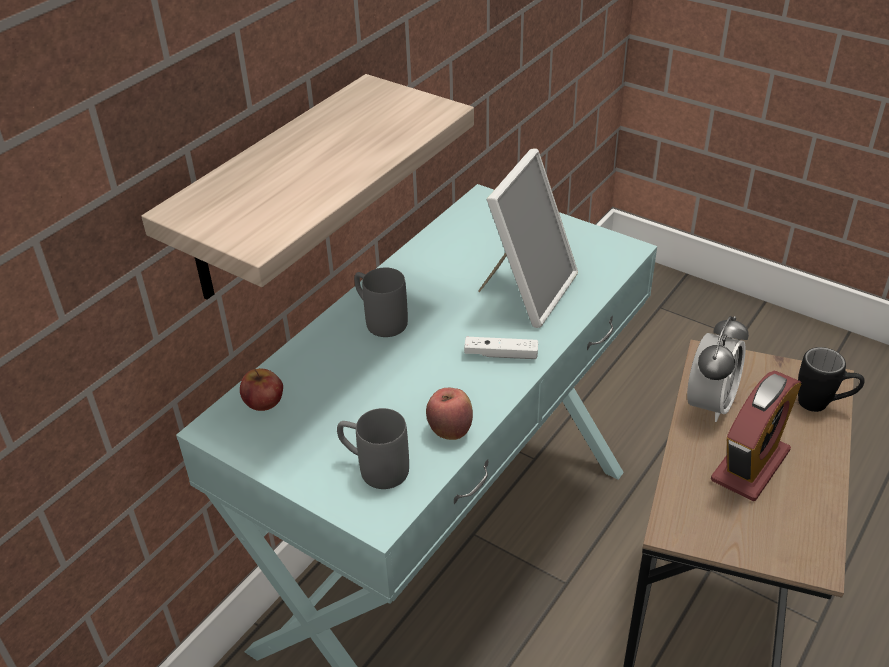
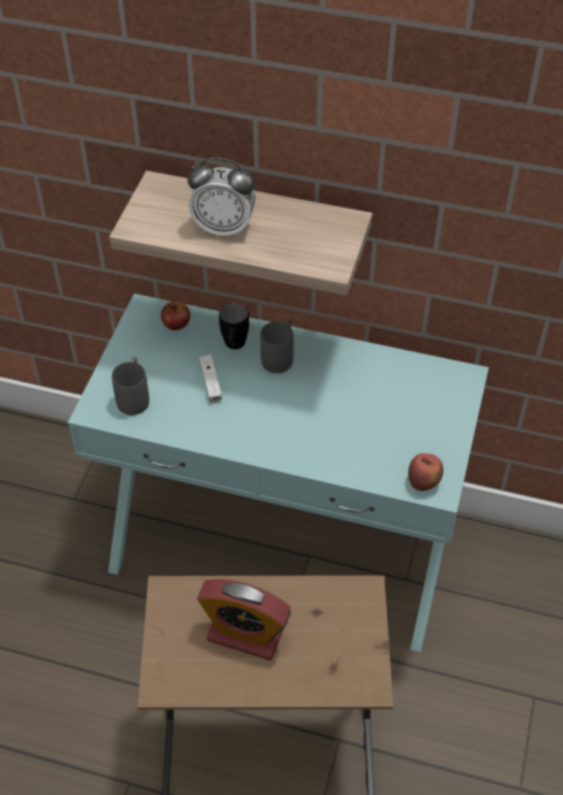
camera: 70 degrees right, 10 degrees up
apple [426,388,473,440] -> apple moved to [408,453,443,491]
white game controller [464,337,538,359] -> white game controller moved to [199,355,222,403]
picture frame [478,148,578,328] -> none
alarm clock [687,316,749,422] -> alarm clock moved to [187,158,256,238]
black mug [798,347,864,412] -> black mug moved to [219,303,249,349]

